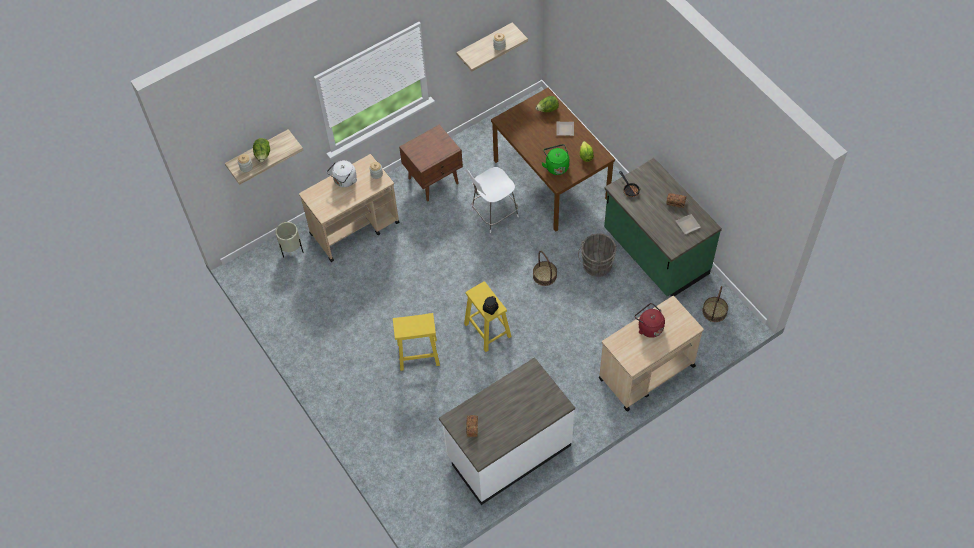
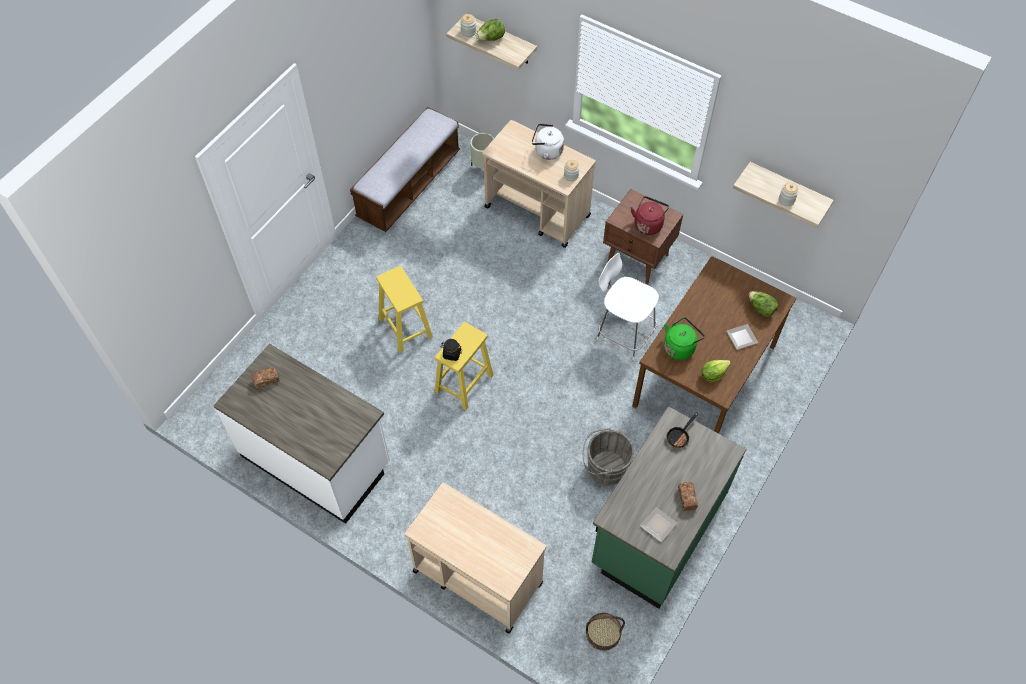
camera: 65 degrees right, 0 degrees up
basket [533,251,557,286] -> none
red kettle [635,303,665,338] -> red kettle moved to [631,196,669,235]
none -> bench [350,107,460,232]

